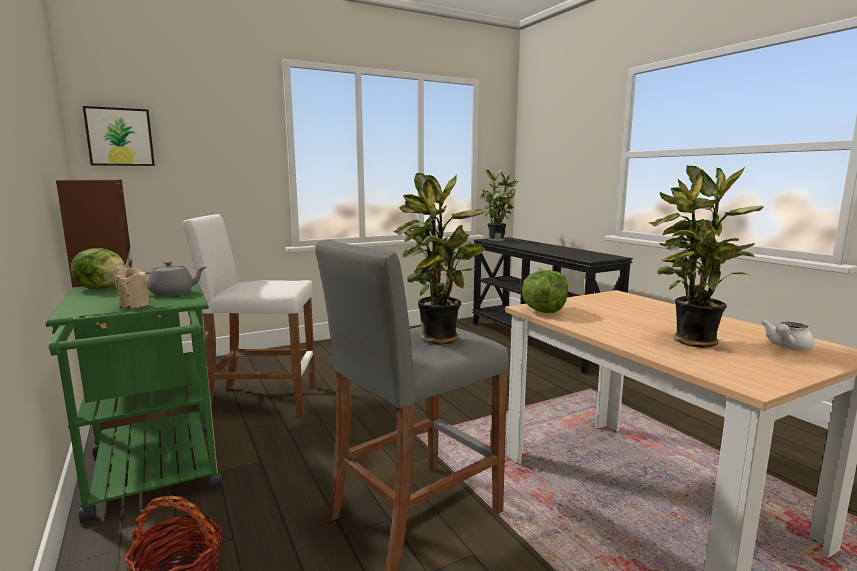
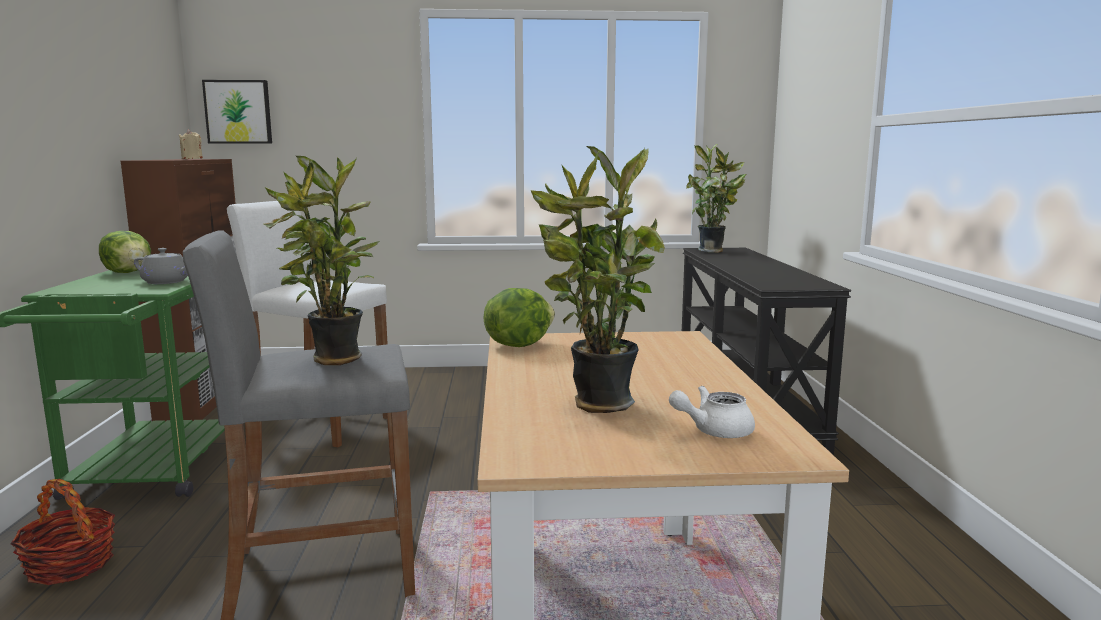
camera: 25 degrees right, 0 degrees up
beige candle [114,267,150,309] -> beige candle moved to [179,130,203,159]

